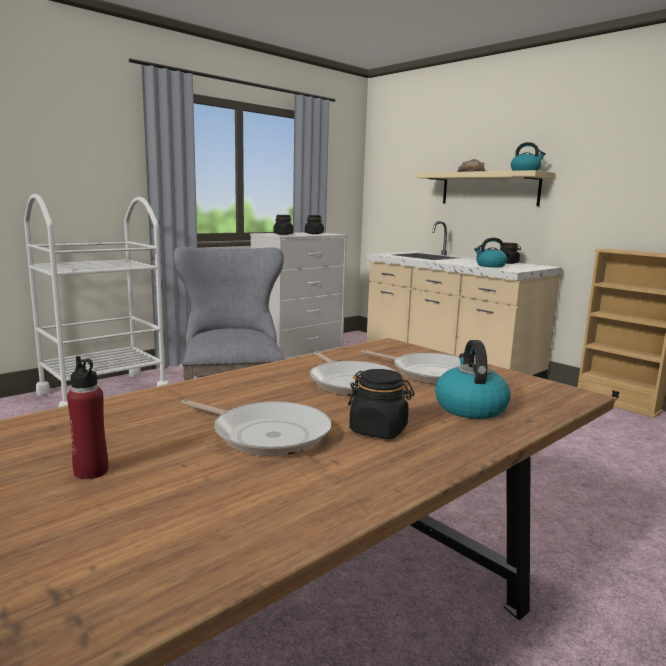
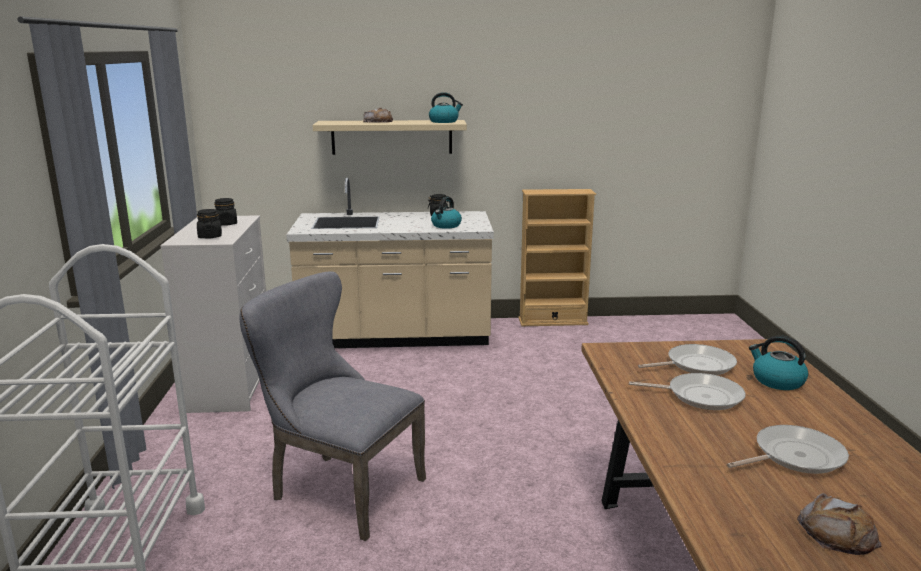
camera: 50 degrees left, 5 degrees up
red bottle [67,356,108,480] -> bread [797,493,882,555]
black jar [348,369,415,439] -> none

